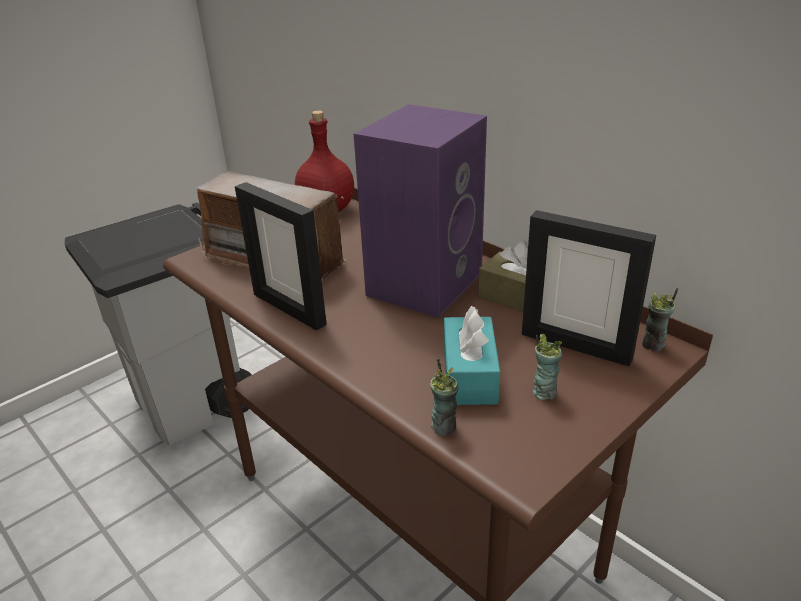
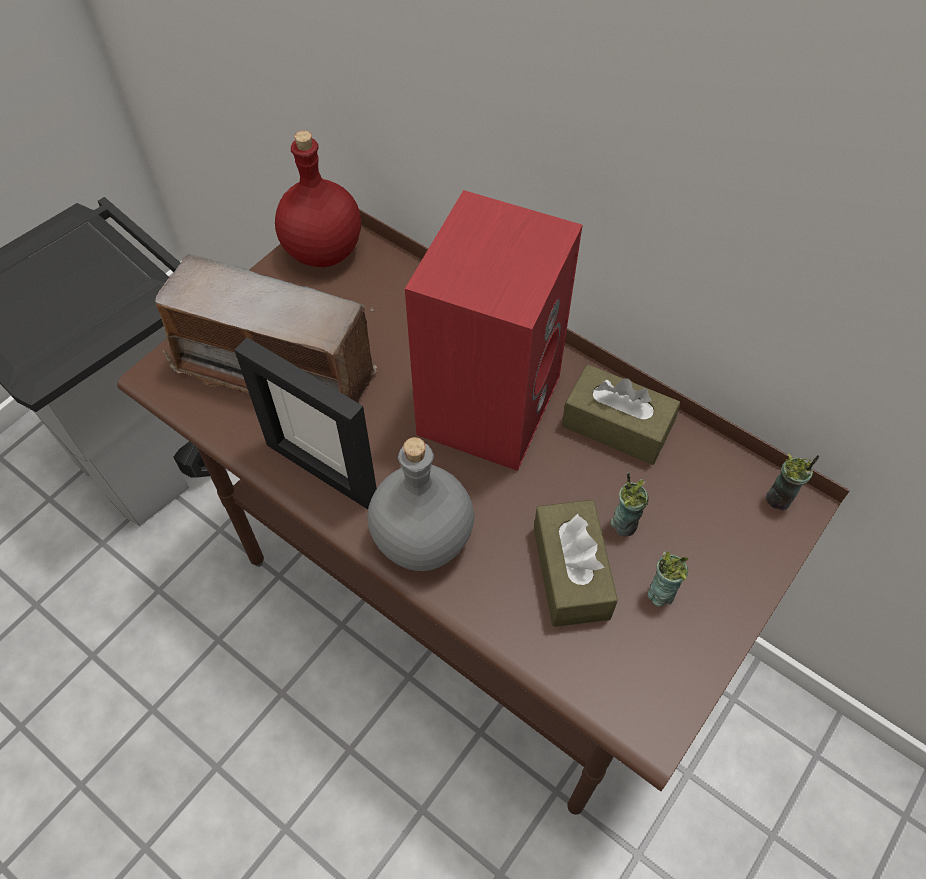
camera: 10 degrees left, 25 degrees up
purple speaker [354,104,487,318] -> red speaker [405,190,582,471]
cup [430,358,459,436] -> cup moved to [610,472,649,537]
turquoise tissue box [444,306,500,405] -> brown tissue box [534,500,618,627]
picture frame [522,210,656,366] -> none
none -> grey bottle [367,437,474,571]

